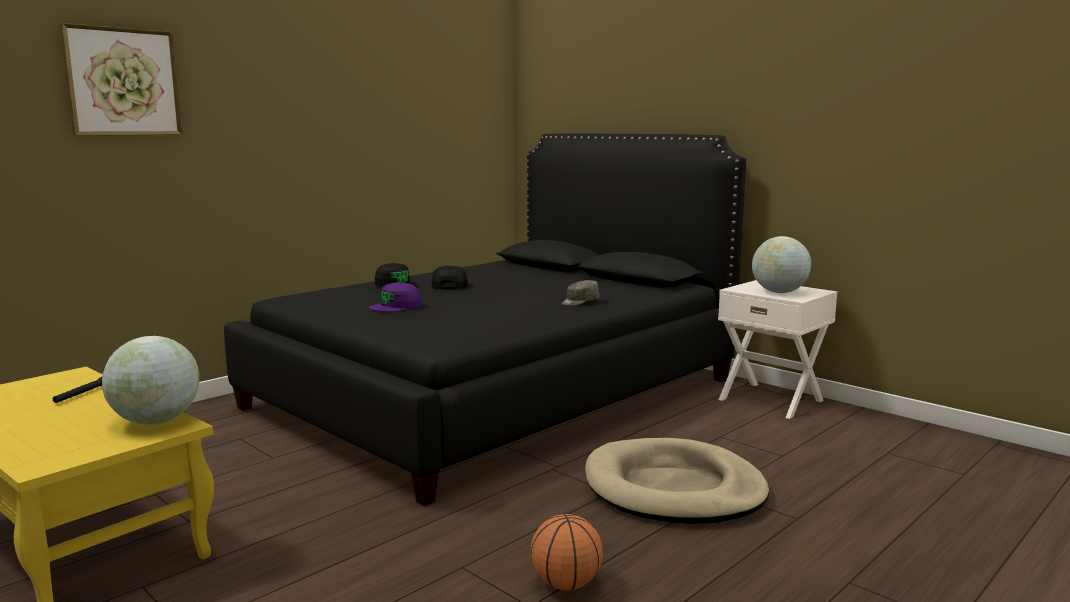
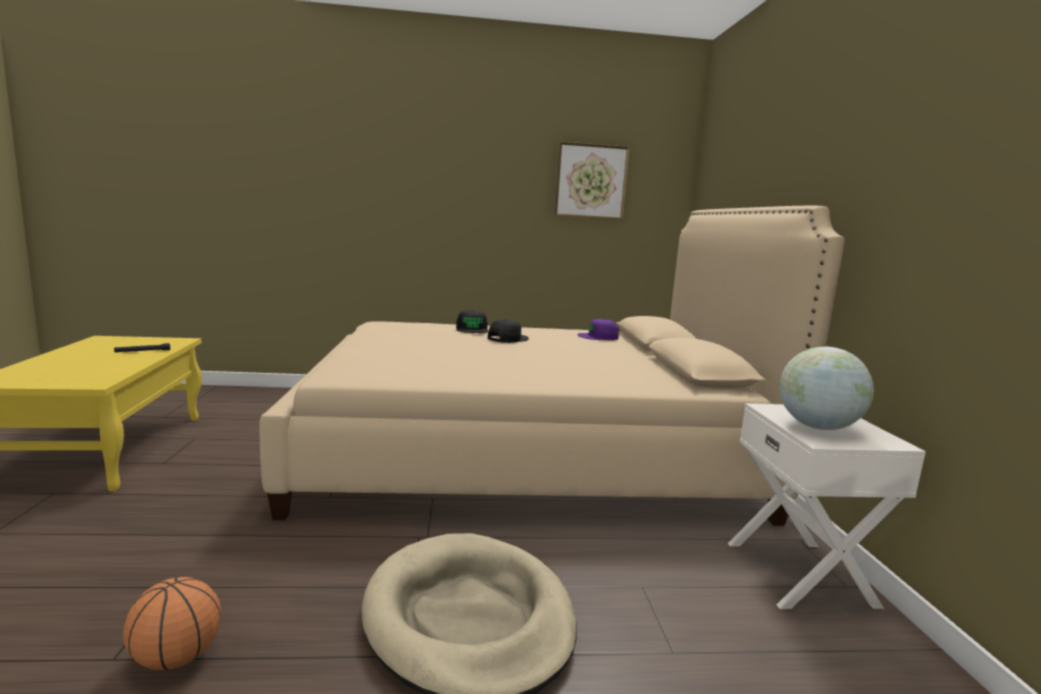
camera: 40 degrees right, 0 degrees up
picture [60,23,182,136] -> picture moved to [554,142,630,220]
globe [102,336,199,425] -> none
black bed [224,133,746,506] -> beige bed [259,206,845,526]
purple cap [369,283,421,312] -> purple cap moved to [577,319,619,340]
grey cap [561,280,599,306] -> none

